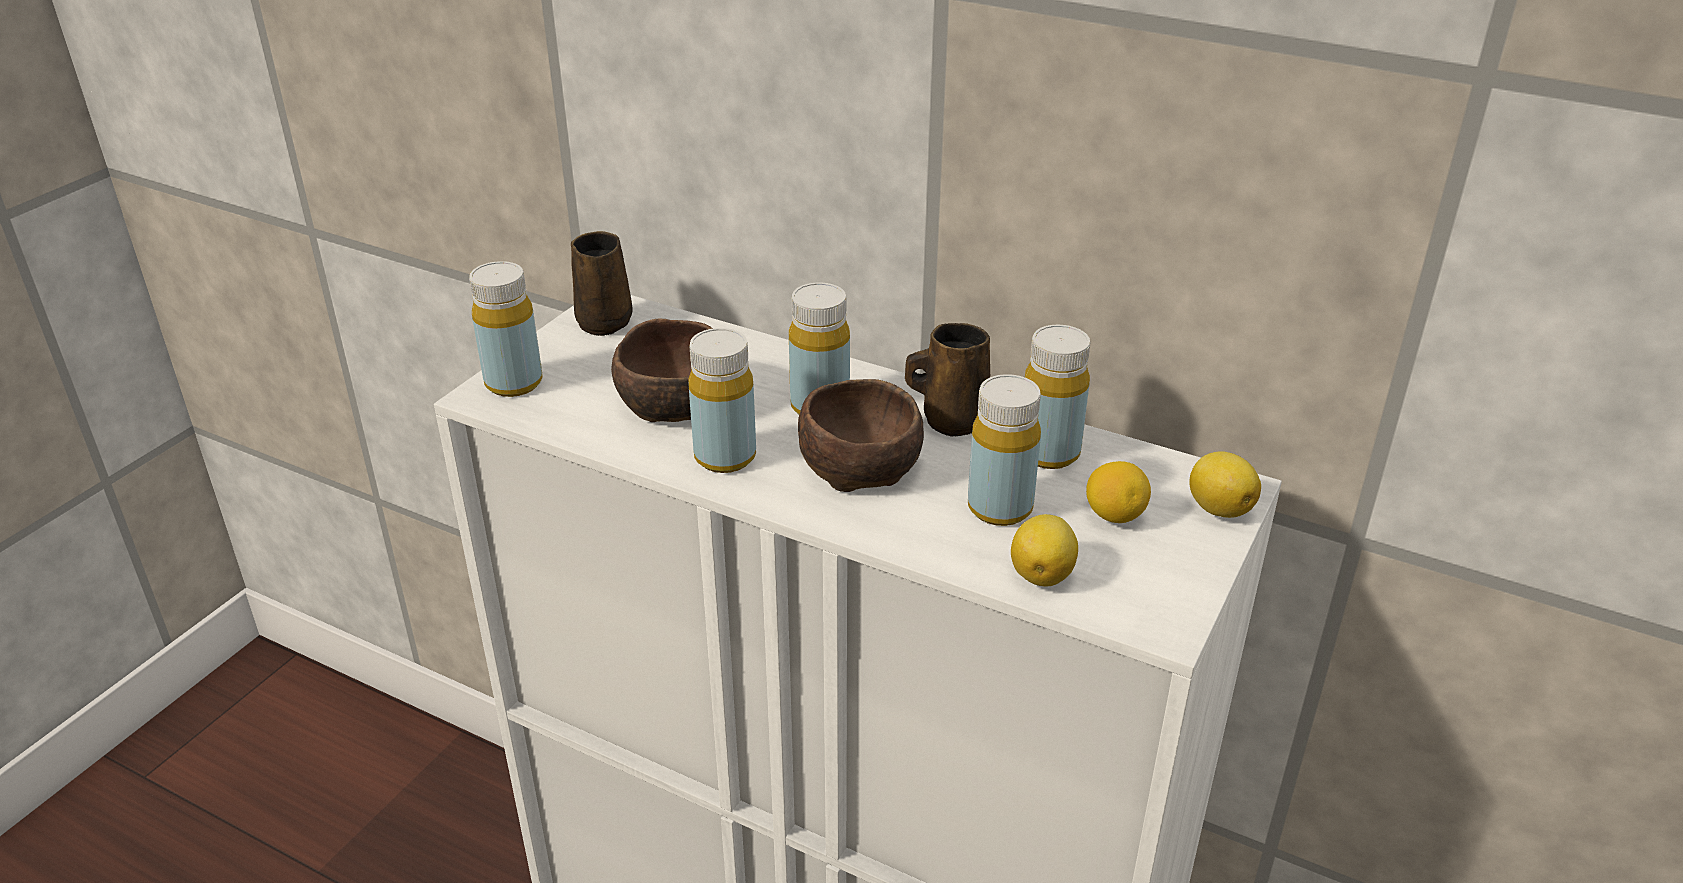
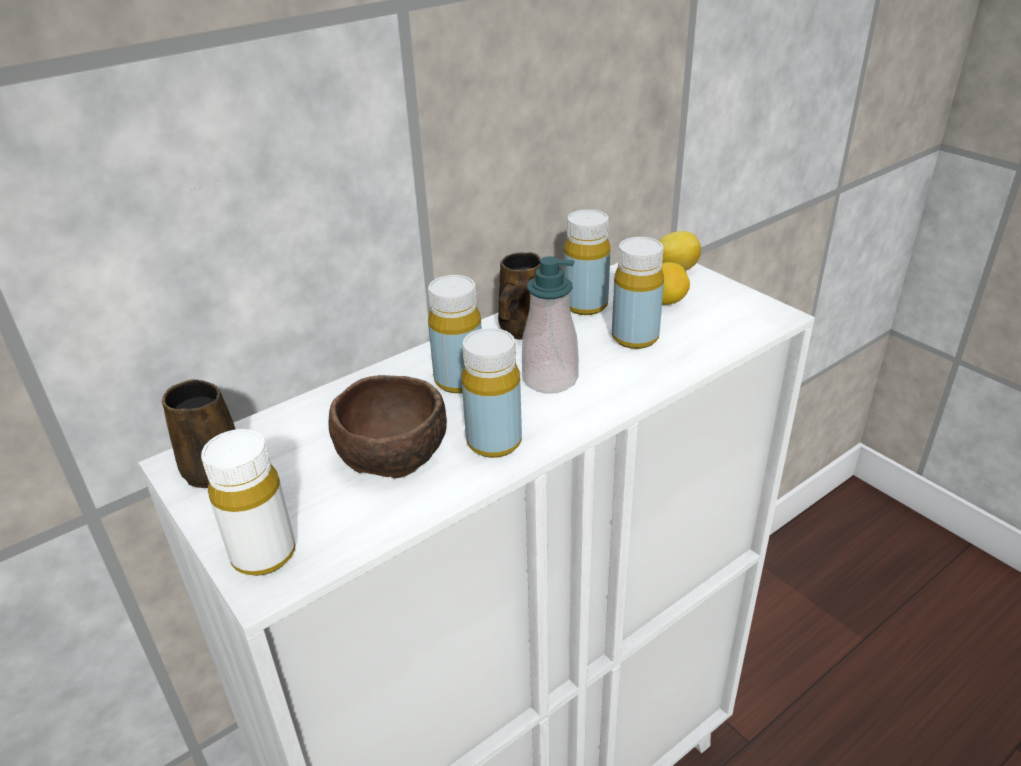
camera: 65 degrees left, 0 degrees up
yellow bottle [469,261,543,397] -> white bottle [201,429,296,576]
brown bowl [798,379,924,492] -> soap dispenser [522,256,579,393]
lemon [1011,514,1078,587] -> none

